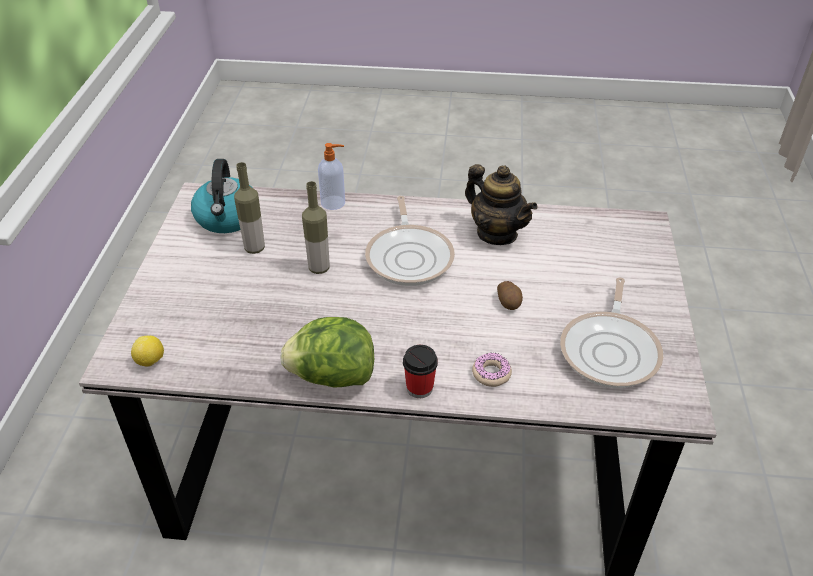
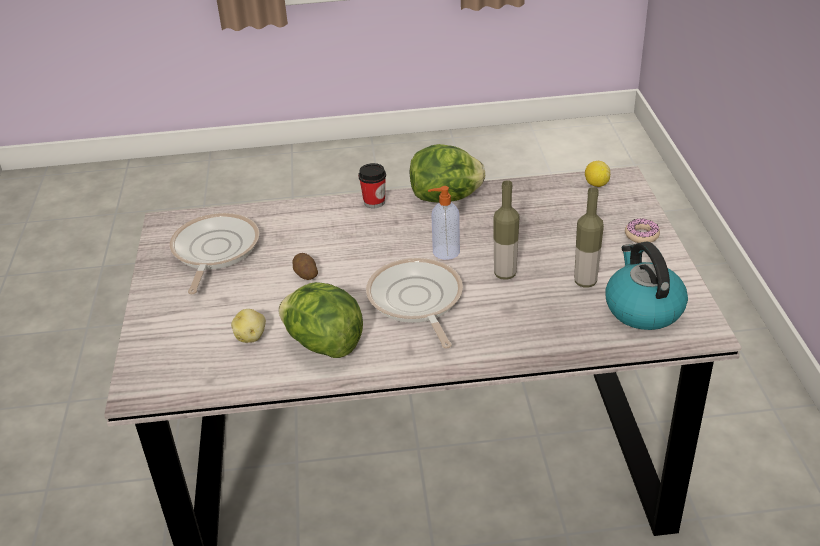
camera: 170 degrees right, 5 degrees down
soap dispenser [318,143,345,210] -> soap dispenser moved to [428,186,460,260]
teapot [465,164,538,245] -> lettuce [279,282,363,358]
donut [472,352,512,387] -> donut moved to [625,218,660,243]
none -> potato [231,309,266,343]

